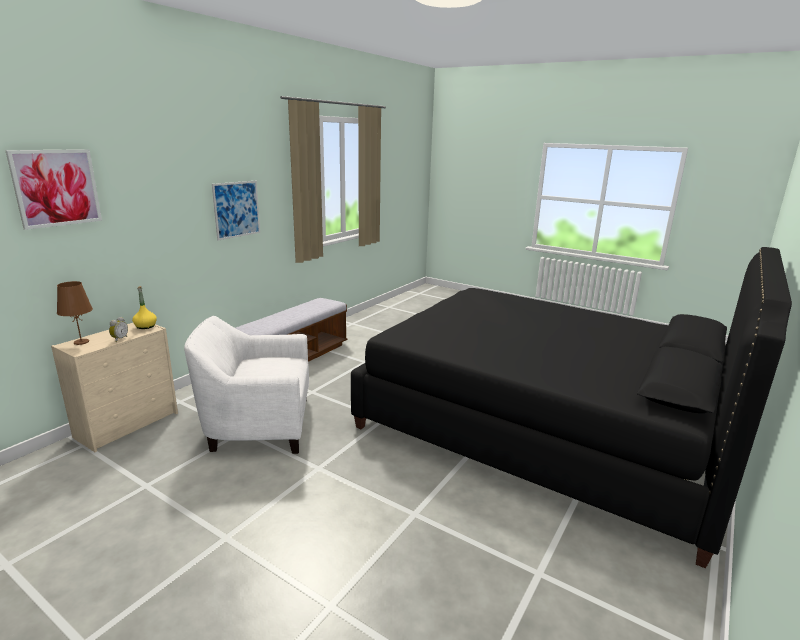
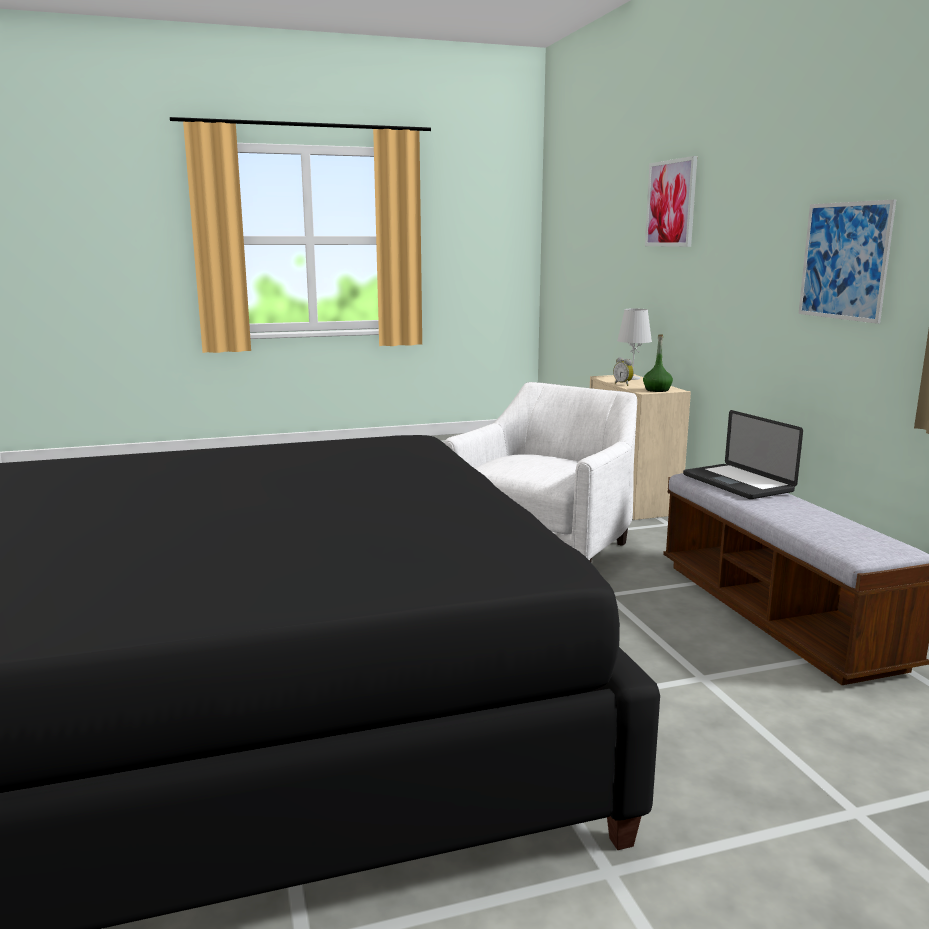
camera: 130 degrees right, 5 degrees down
brown table lamp [57,281,93,345] -> white table lamp [617,309,652,380]
yellow bottle [132,286,157,329] -> green bottle [643,335,673,392]
none -> laptop [683,410,803,499]

